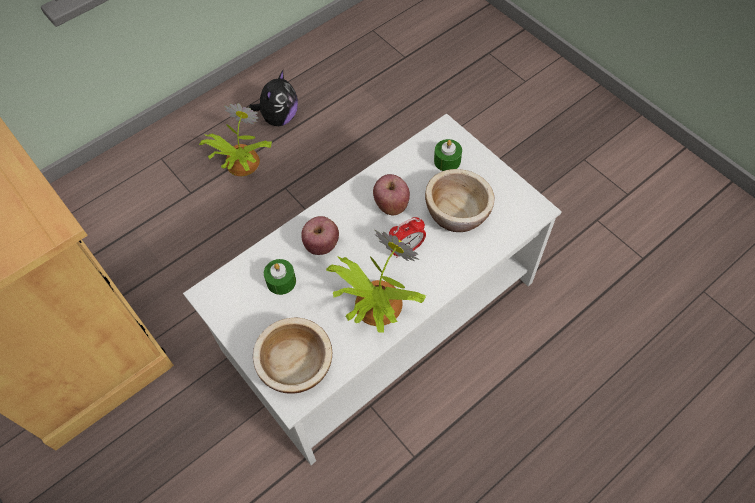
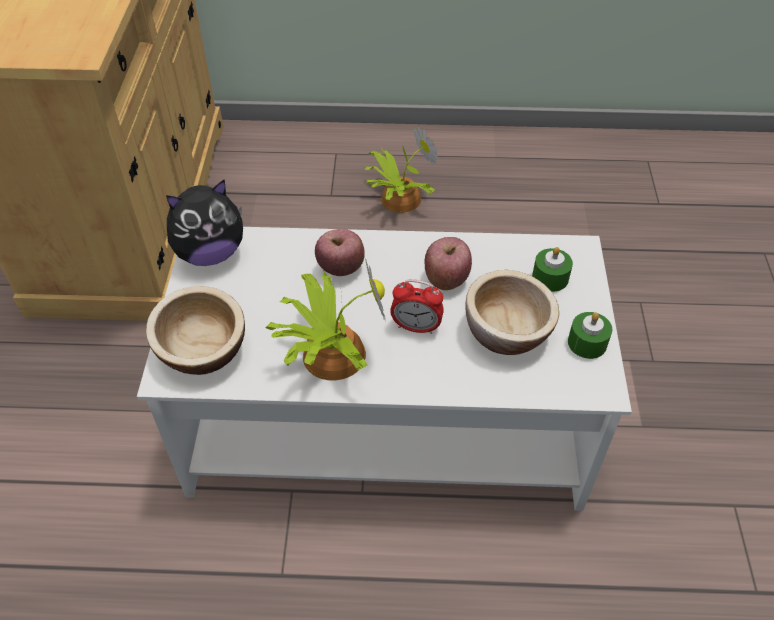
camera: 40 degrees right, 10 degrees down
plush toy [249,70,298,126] -> plush toy moved to [166,179,243,266]
green candle [264,259,296,295] -> green candle moved to [568,312,612,359]

